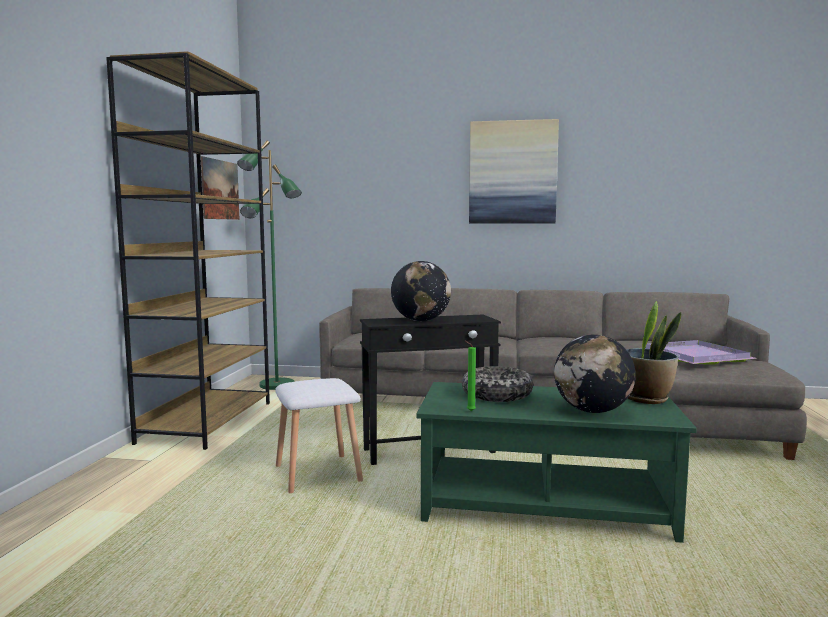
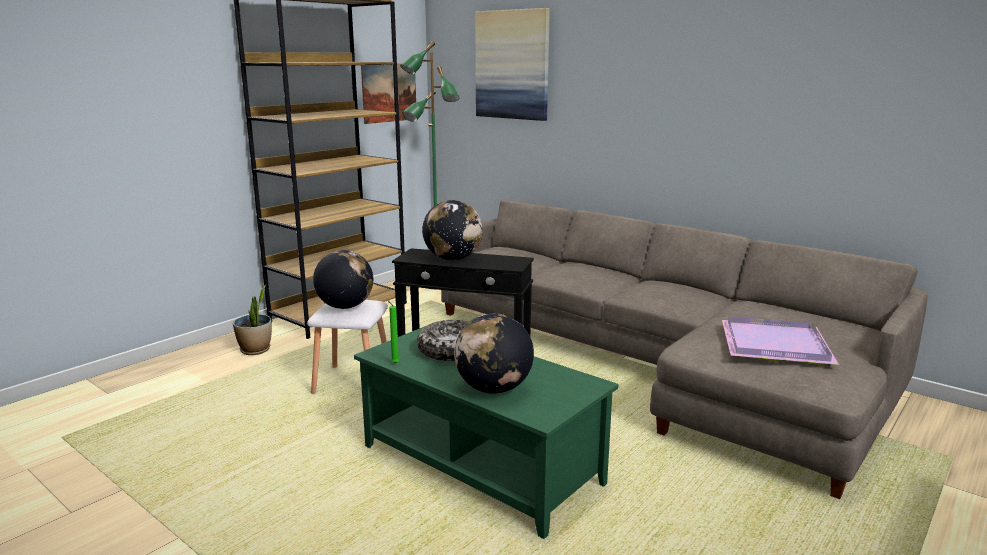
camera: 30 degrees right, 10 degrees up
picture [469,119,559,224] -> picture moved to [475,8,550,121]
potted plant [626,301,681,404] -> potted plant moved to [233,285,272,355]
none -> globe [313,250,373,309]

